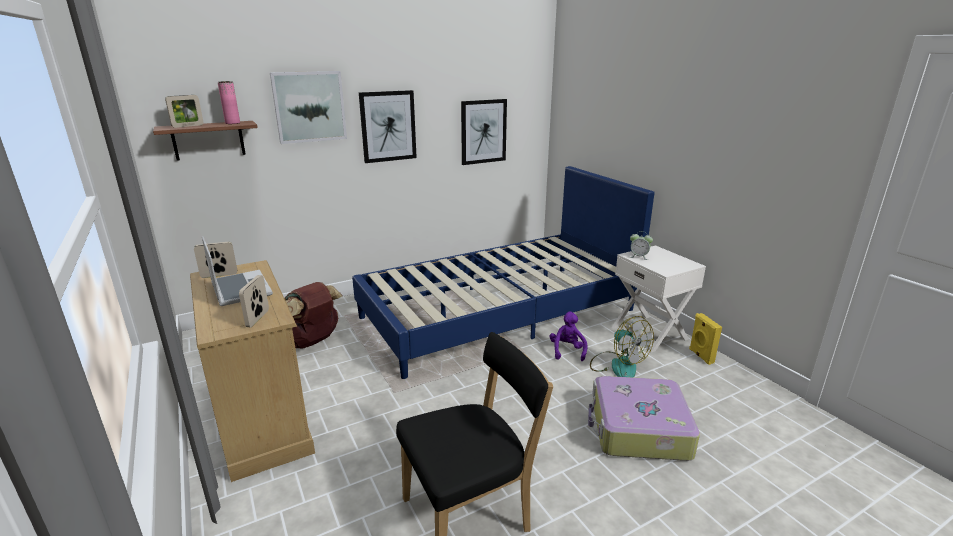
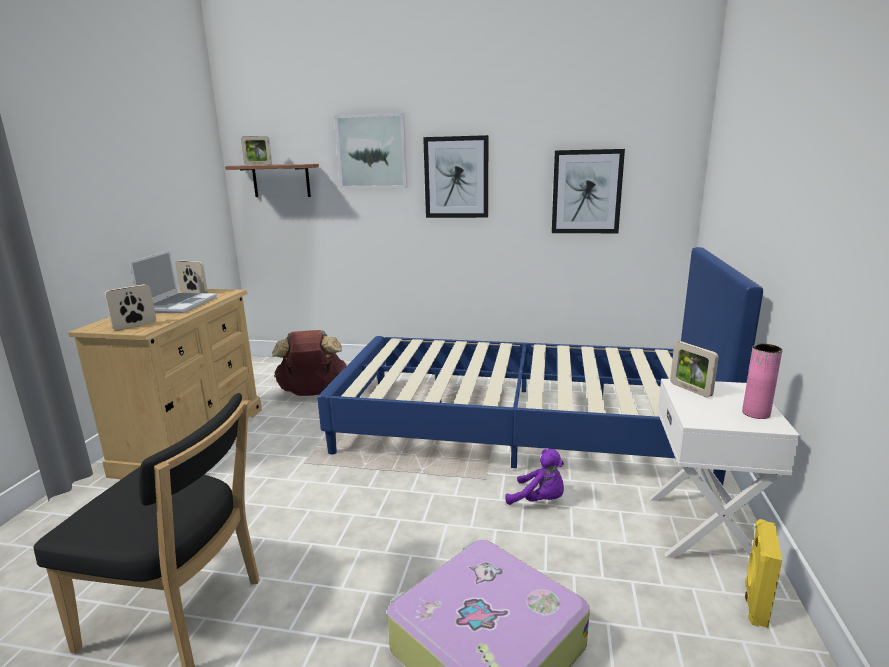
camera: 40 degrees right, 5 degrees down
pink vase [218,81,240,124] -> pink vase moved to [742,344,782,419]
purple plush toy [550,312,587,361] -> purple plush toy turned 75 degrees clockwise [505,449,564,505]
fan [590,316,654,378] -> none
alarm clock [629,231,653,260] -> picture frame [670,341,719,397]

